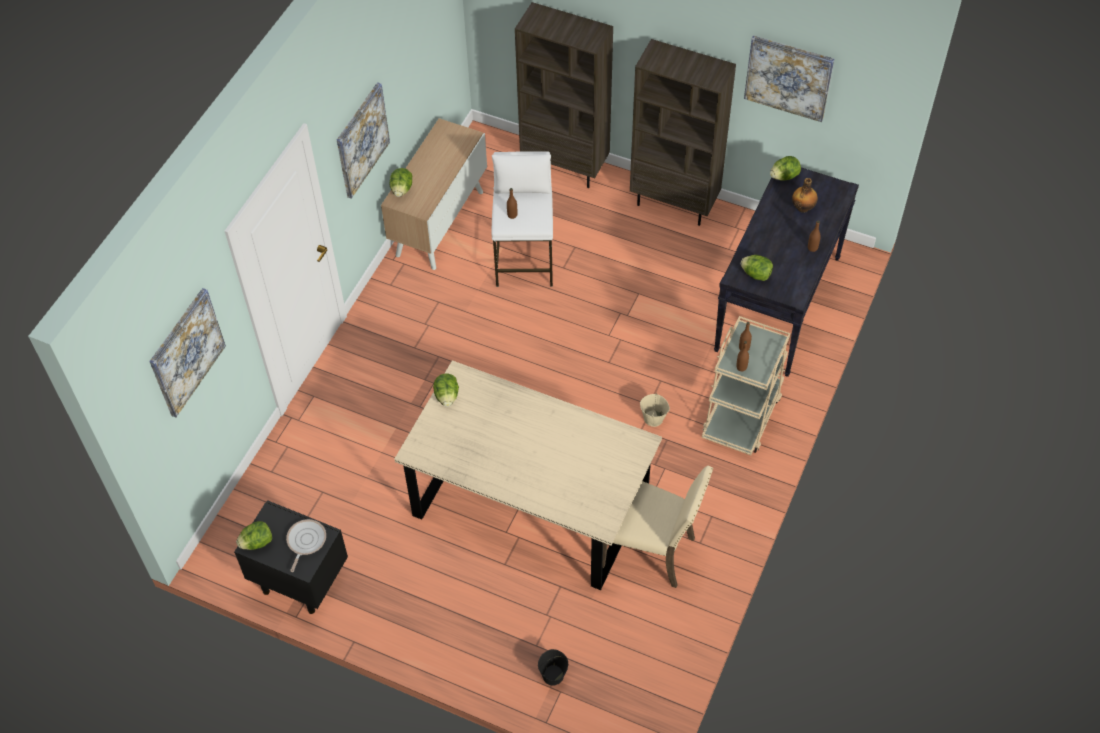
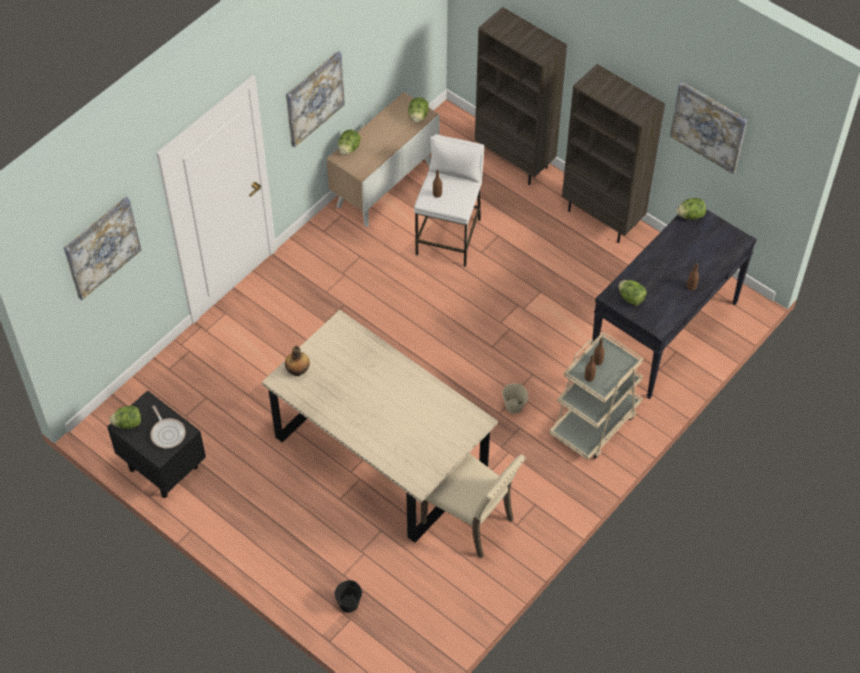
camera: 15 degrees right, 0 degrees up
frying pan [286,519,326,572] -> frying pan turned 120 degrees clockwise [150,406,186,448]
lettuce [433,374,459,407] -> lettuce moved to [408,97,429,123]
bottle [792,178,818,213] -> bottle moved to [285,346,310,376]

